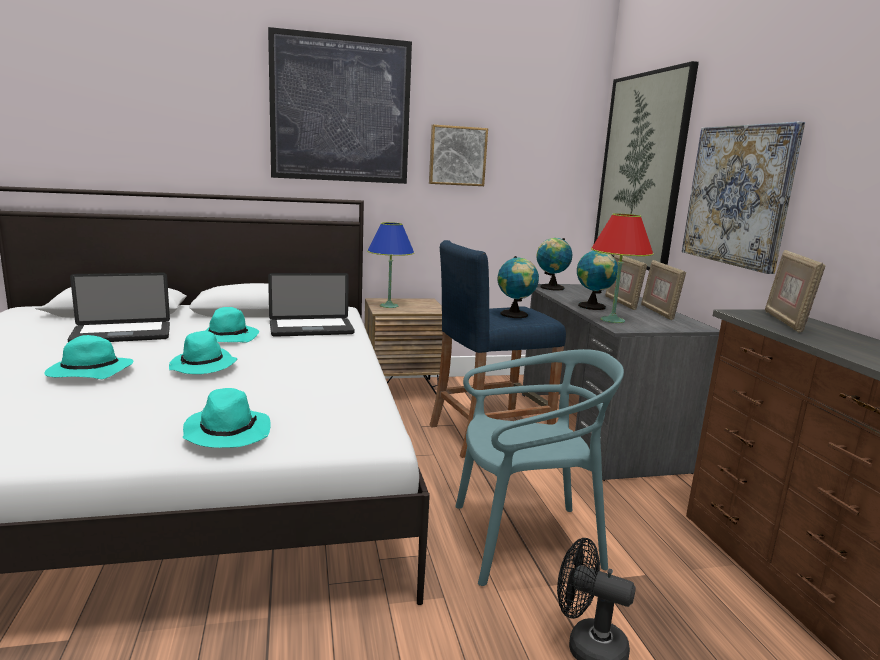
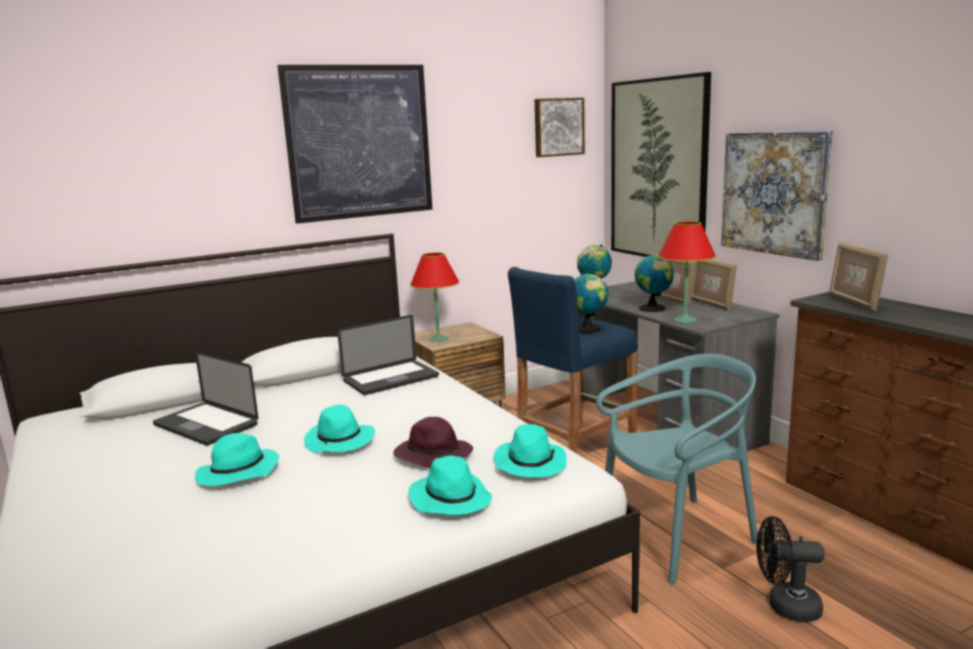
camera: 15 degrees left, 0 degrees up
laptop [68,273,170,342] -> laptop turned 75 degrees clockwise [153,351,259,445]
turquoise hat [205,307,259,343] -> turquoise hat moved to [494,424,567,477]
blue table lamp [367,222,415,308] -> red table lamp [410,252,459,342]
picture [429,125,488,186] -> picture moved to [535,98,585,157]
none -> purple hat [393,417,473,468]

